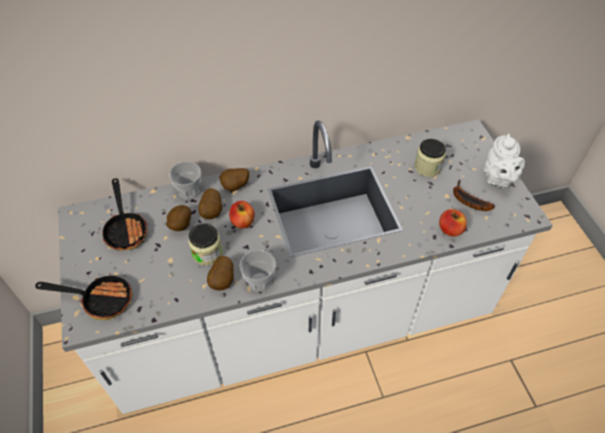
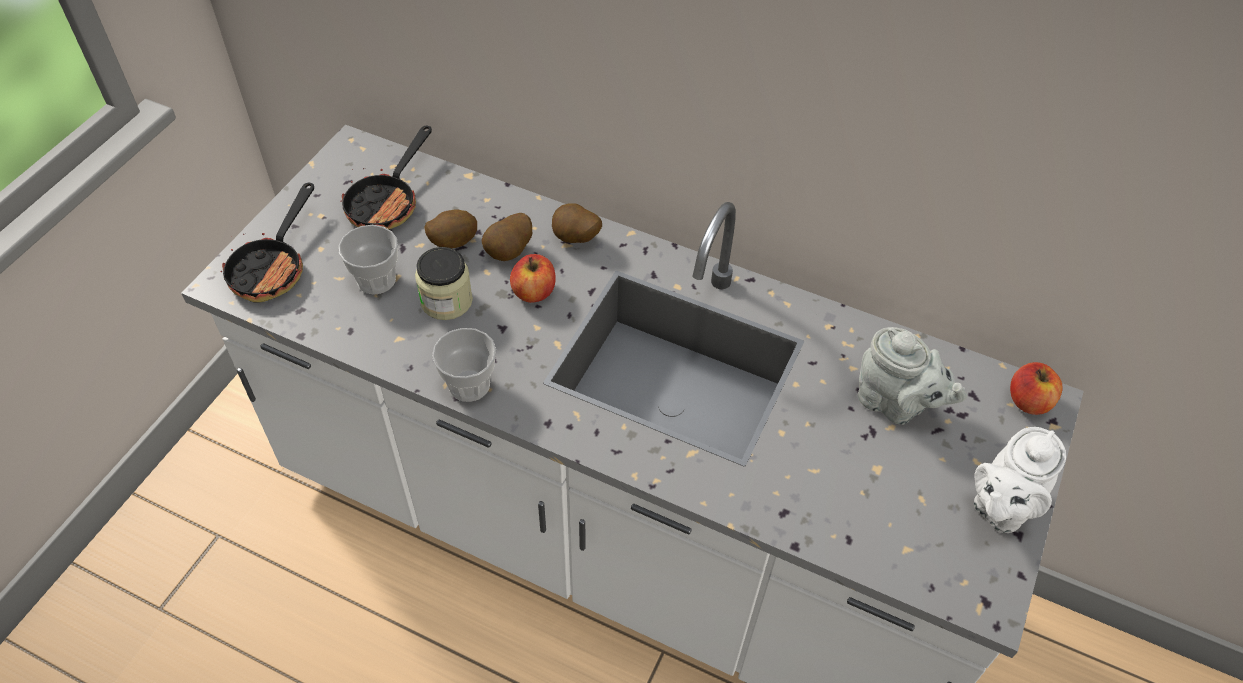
camera: 40 degrees right, 0 degrees up
frying pan [35,274,132,320] -> frying pan turned 60 degrees clockwise [221,183,314,302]
cup [169,161,201,200] -> cup moved to [338,225,398,295]
potato [207,256,234,291] -> none
jar [414,139,446,177] -> grey teapot [858,327,968,425]
apple [439,209,467,237] -> apple moved to [1010,362,1063,415]
banana [453,180,495,211] -> none

